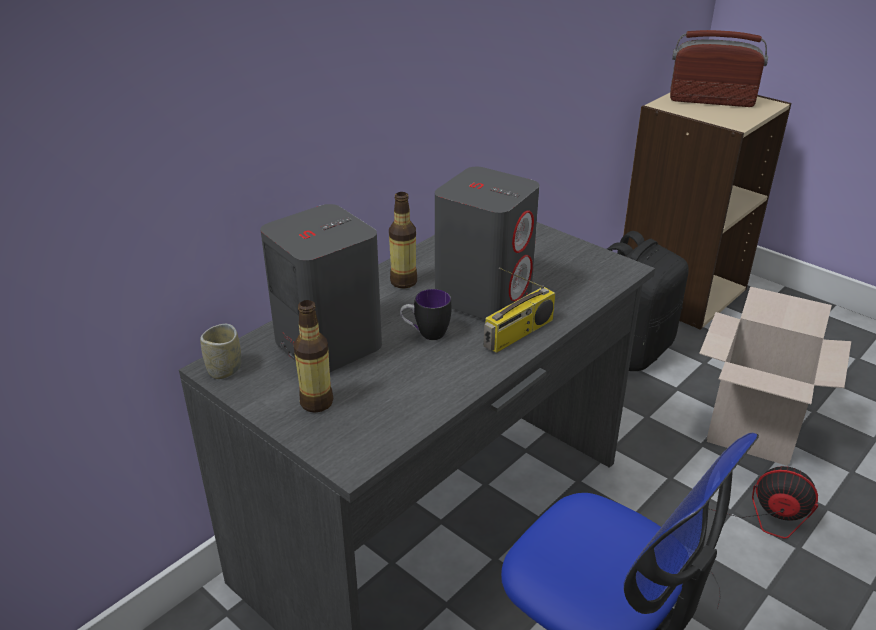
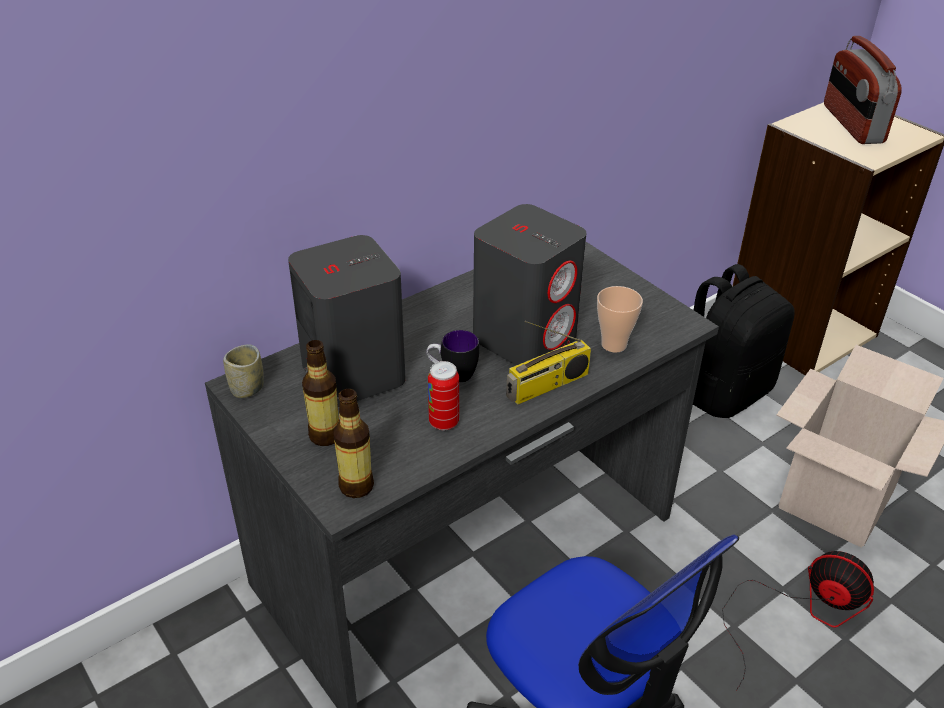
camera: 10 degrees right, 5 degrees up
bottle [389,192,417,289] -> bottle moved to [333,389,374,498]
radio [670,30,768,107] -> radio turned 120 degrees counterclockwise [824,36,902,144]
none -> can [428,361,459,430]
none -> cup [597,286,643,353]

